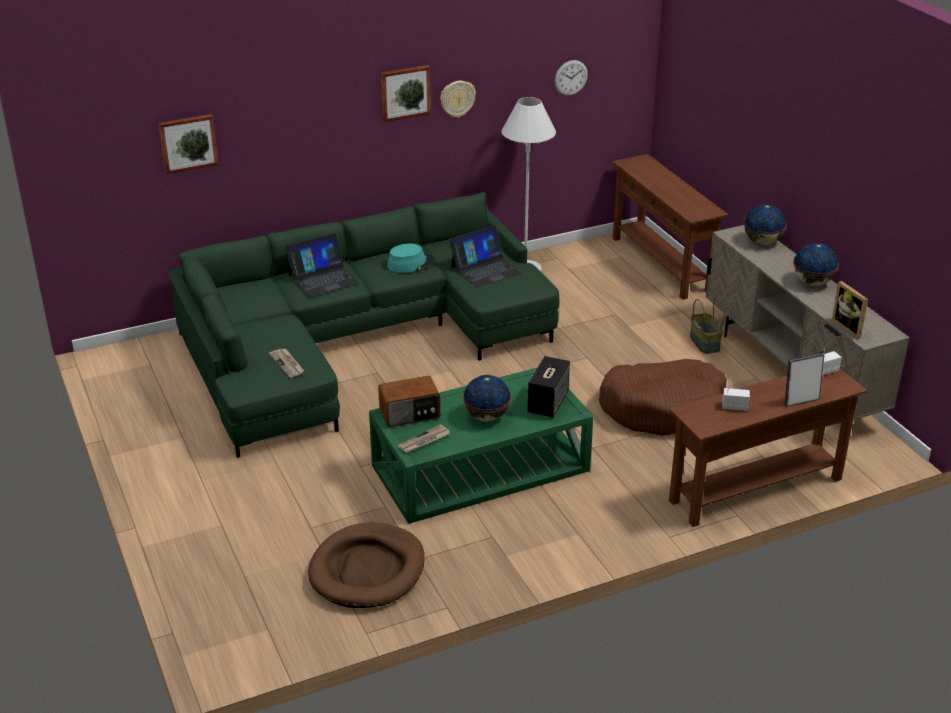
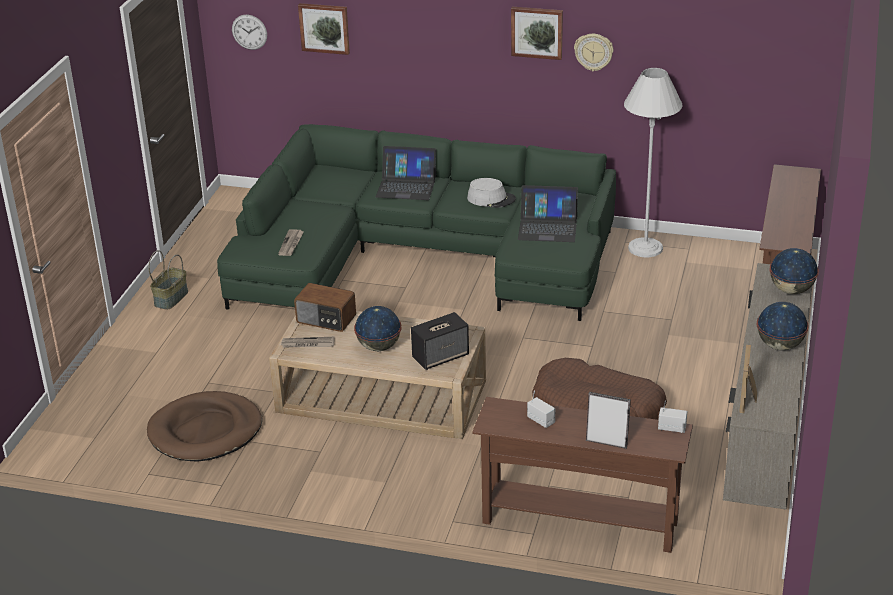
camera: 40 degrees right, 0 degrees up
green coffee table [369,368,593,524] -> beige coffee table [269,311,486,439]
turquoise hat [387,243,435,273] -> grey hat [467,178,516,208]
wall clock [555,60,588,96] -> wall clock moved to [232,15,267,50]
basket [690,296,725,354] -> basket moved to [148,250,188,309]

